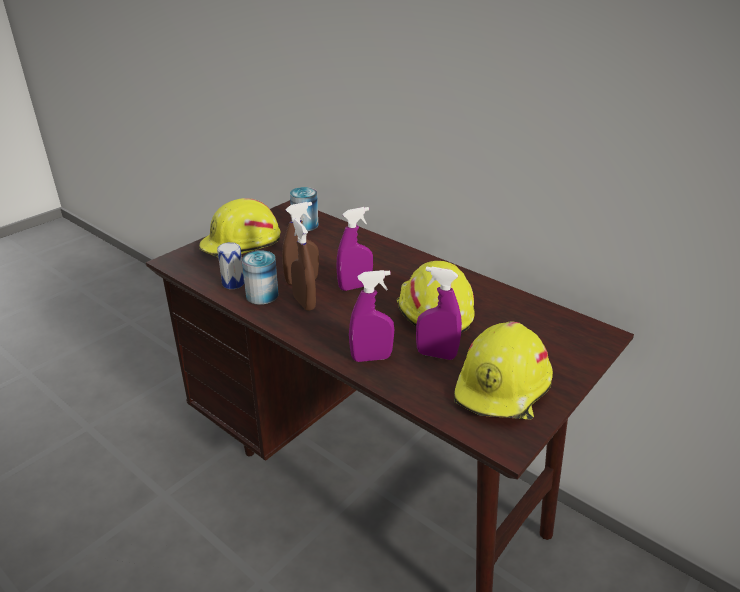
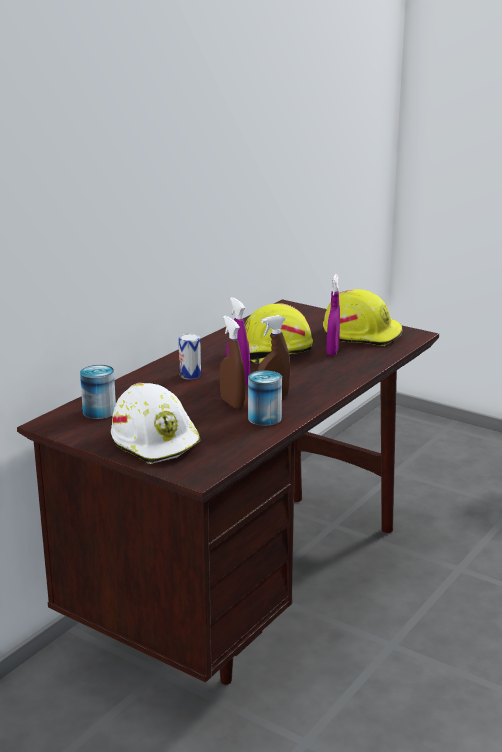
camera: 95 degrees left, 10 degrees down
yellow hard hat [199,198,281,257] -> white hard hat [111,383,201,464]
can [217,242,244,289] -> can moved to [178,334,201,379]
purple spray bottle [349,270,394,362] -> none

